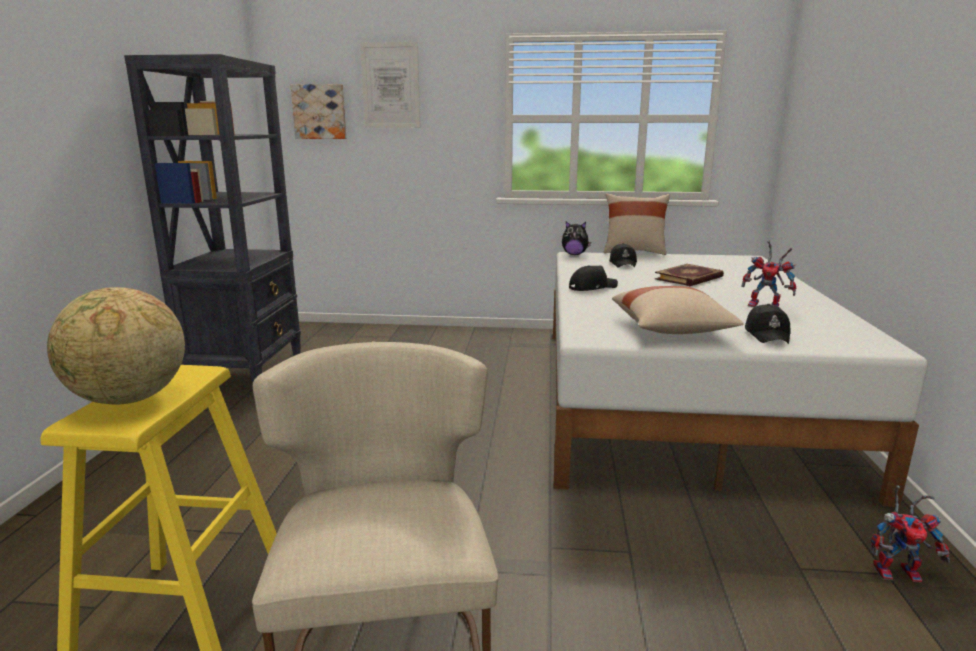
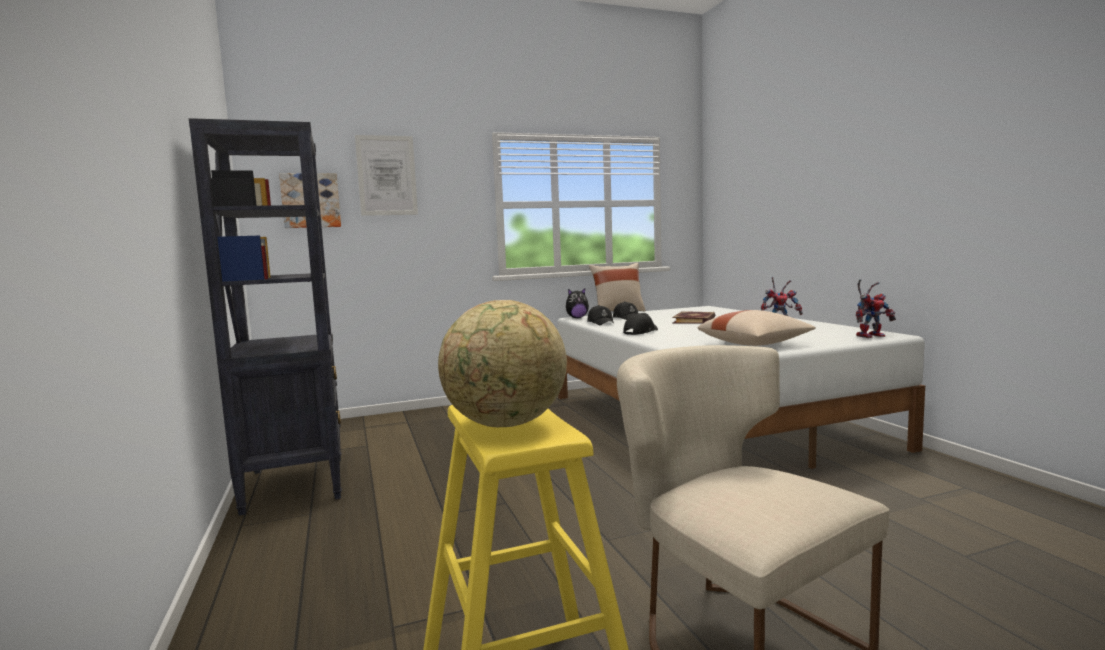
camera: 25 degrees left, 10 degrees down
black cap [745,304,791,344] -> black cap moved to [587,305,614,325]
toy robot [870,485,950,583] -> toy robot moved to [856,279,896,338]

